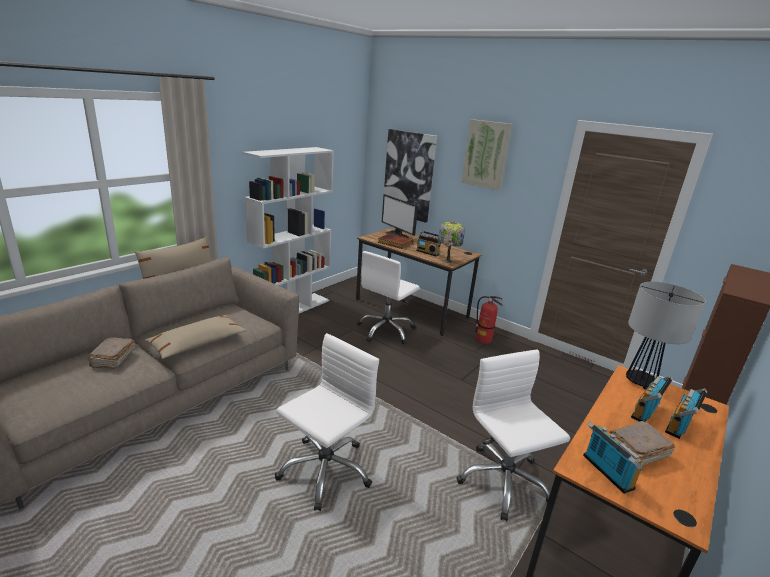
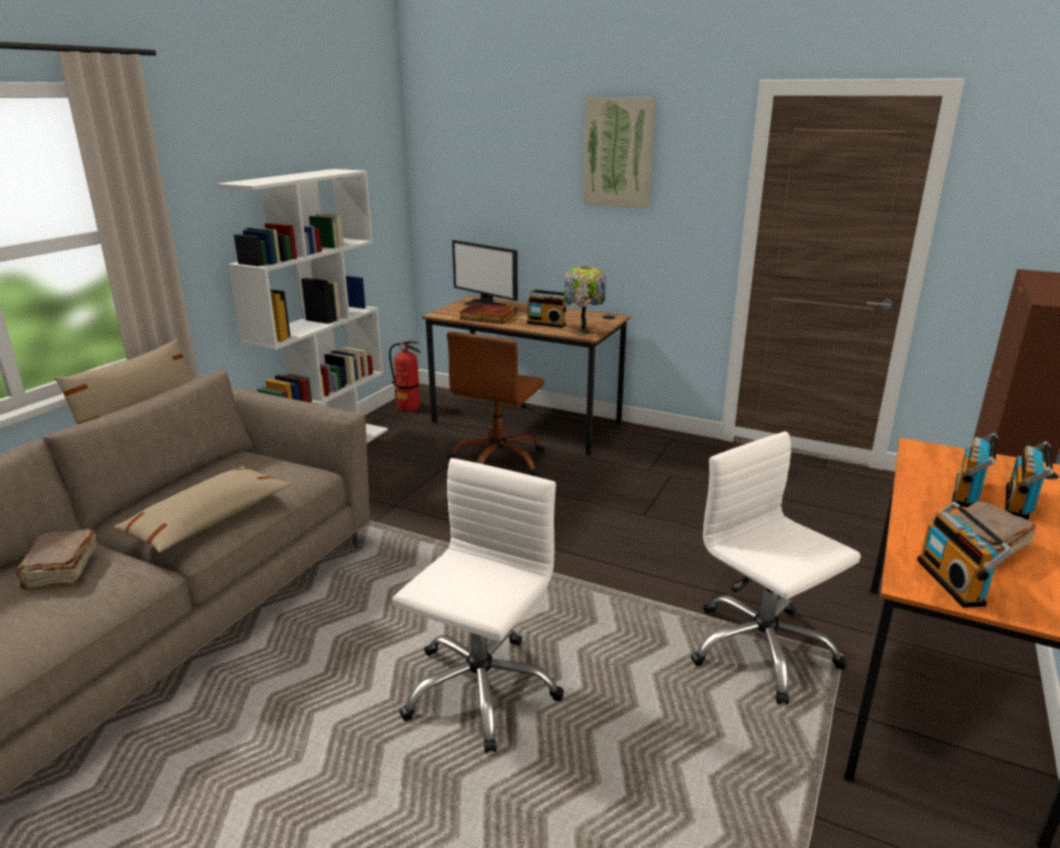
camera: 10 degrees left, 0 degrees up
white office chair [357,251,420,344] -> brown office chair [447,332,545,476]
picture [384,129,437,223] -> none
fire extinguisher [475,296,503,344] -> fire extinguisher moved to [389,341,420,411]
radio [583,422,643,494] -> radio turned 150 degrees counterclockwise [917,501,1013,608]
table lamp [626,282,706,389] -> none

